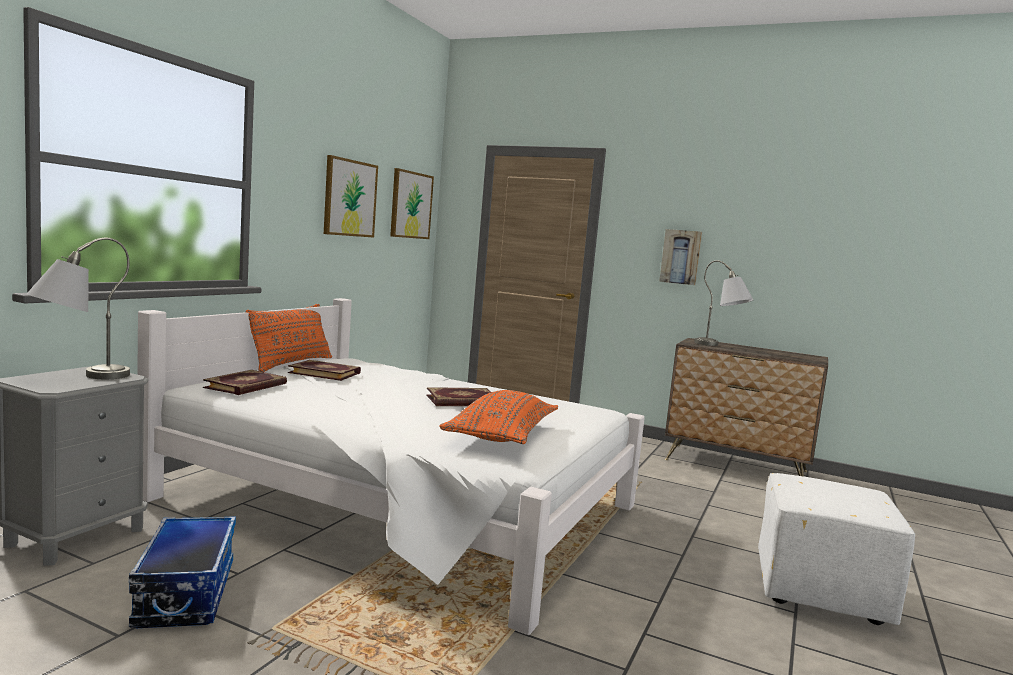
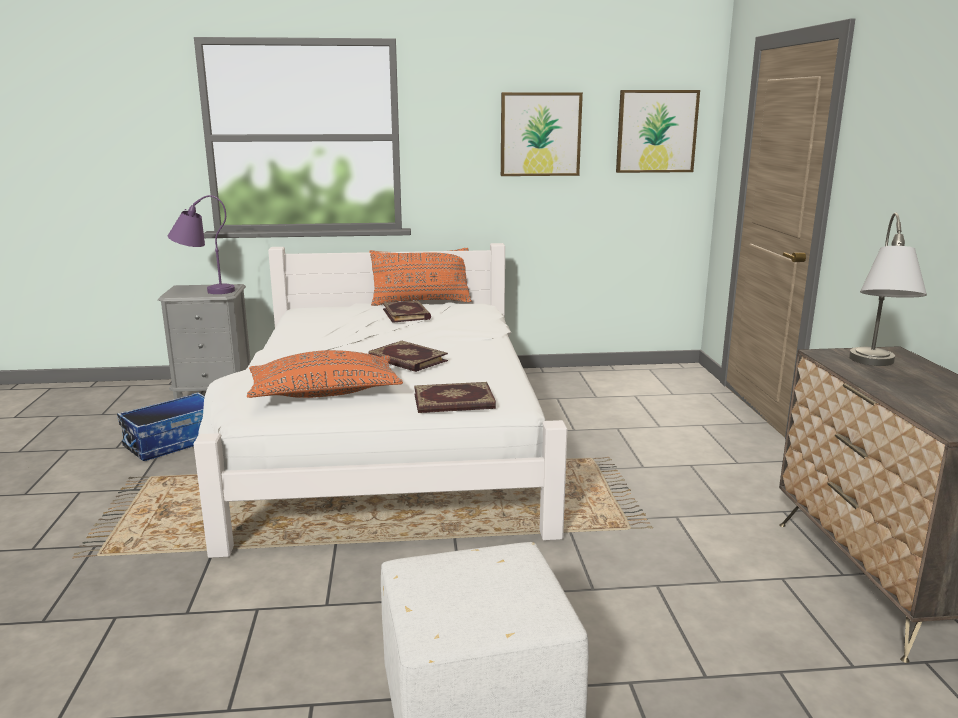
camera: 60 degrees right, 10 degrees up
grey table lamp [27,238,130,379] -> purple table lamp [168,195,235,294]
book [203,370,287,395] -> book moved to [414,382,496,413]
picture [659,229,702,285] -> none

